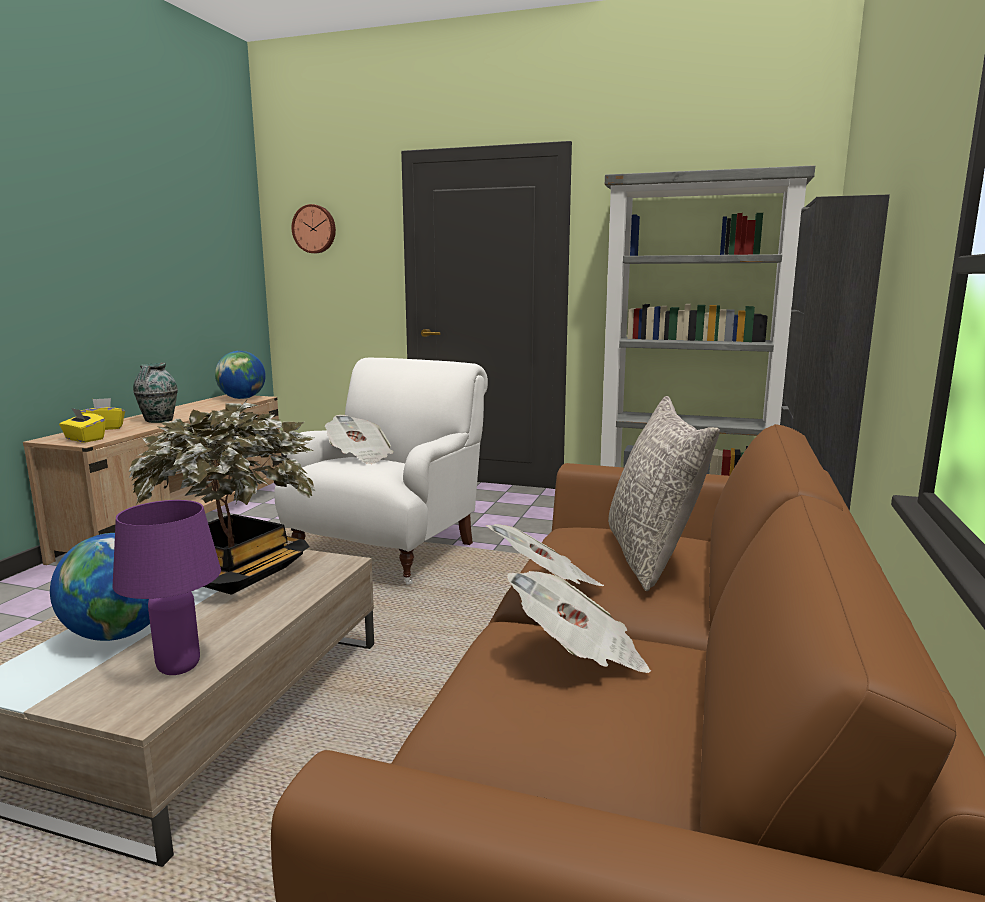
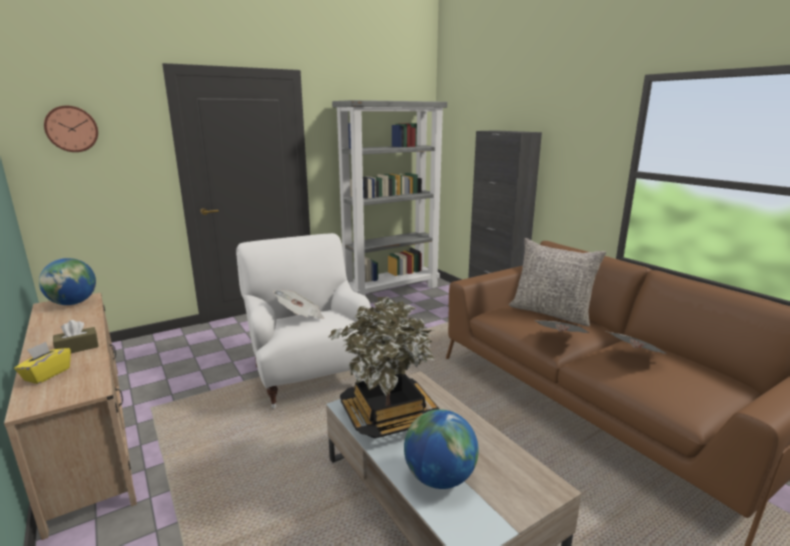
camera: 50 degrees left, 5 degrees up
yellow tissue box [59,408,105,443] -> none
purple table lamp [112,500,221,675] -> none
vase [133,363,178,423] -> brown tissue box [53,320,99,353]

